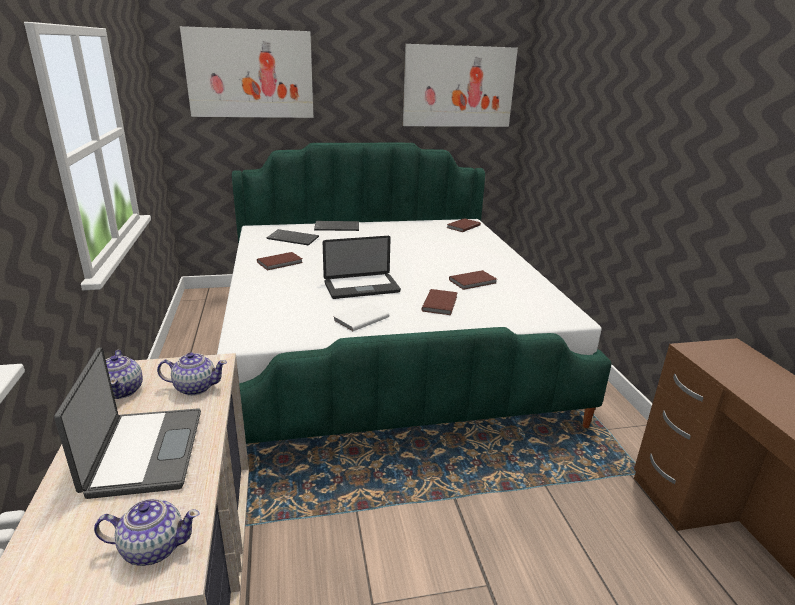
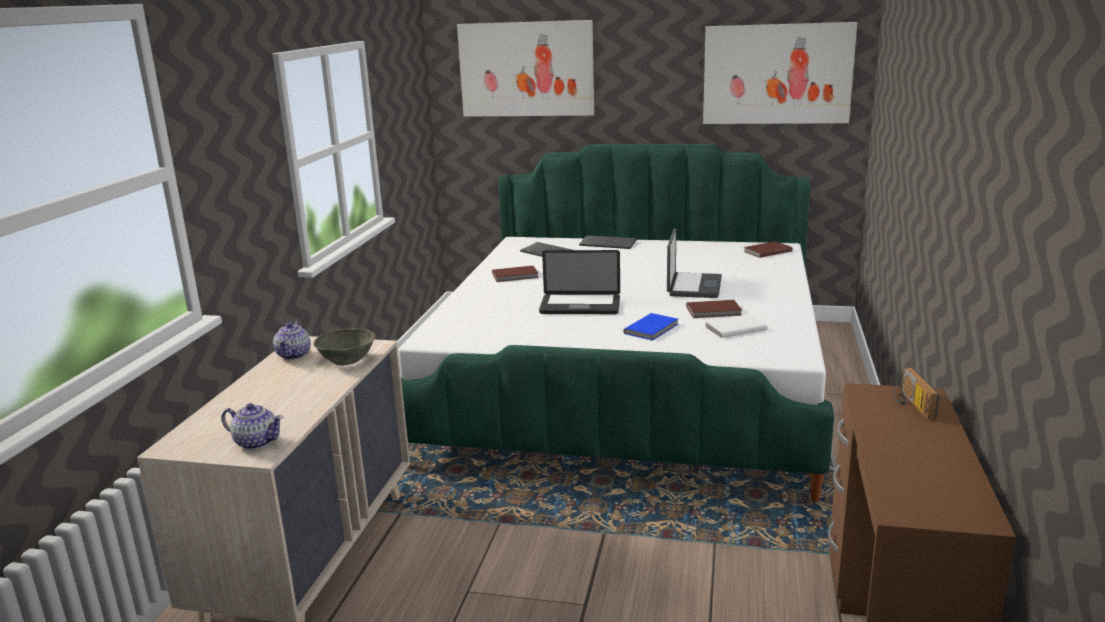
camera: 25 degrees right, 5 degrees down
laptop [54,347,201,499] -> laptop moved to [667,229,722,298]
teapot [157,352,227,396] -> grey bowl [313,328,376,365]
white book [334,303,389,332] -> white book moved to [705,314,767,338]
brown book [421,289,458,315] -> blue book [623,313,678,341]
none -> radio [894,368,940,420]

